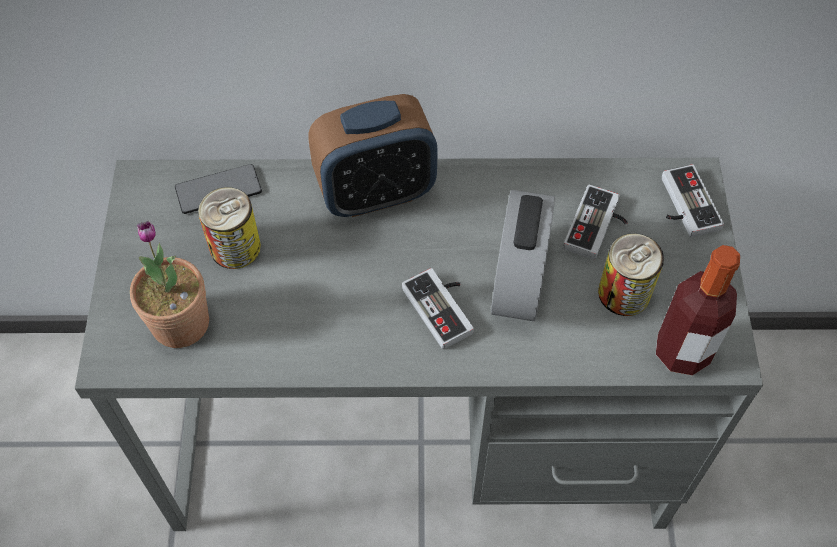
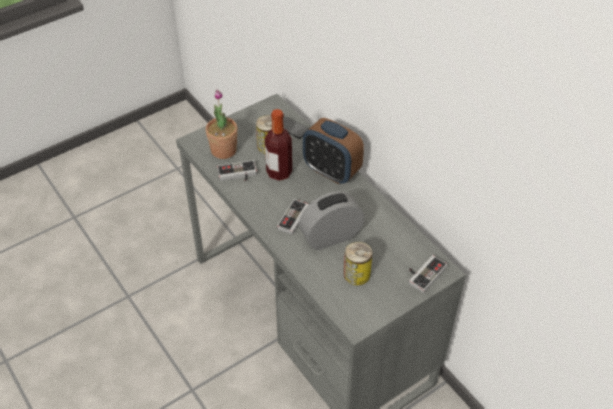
camera: 55 degrees right, 10 degrees down
game controller [563,185,628,260] -> game controller moved to [217,160,257,181]
bottle [656,245,740,375] -> bottle moved to [265,109,292,181]

